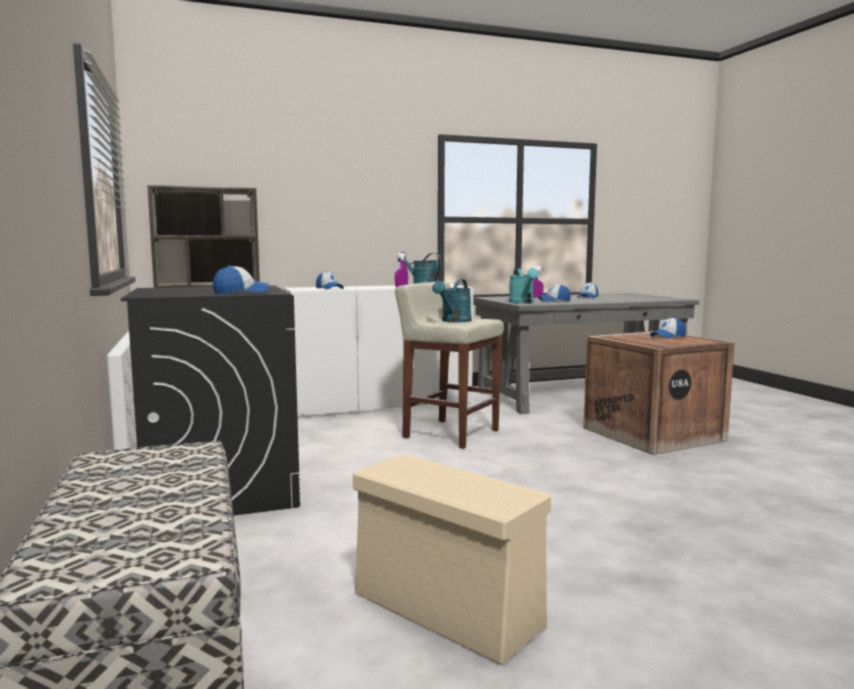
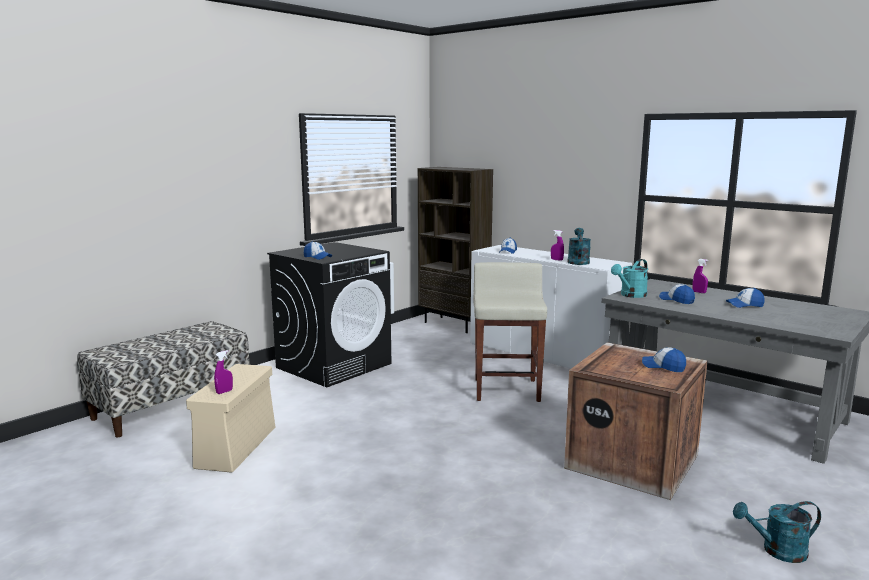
camera: 60 degrees right, 5 degrees up
turquoise watering can [432,279,472,322] -> turquoise watering can moved to [733,501,821,563]
none -> purple spray bottle [214,350,233,394]

